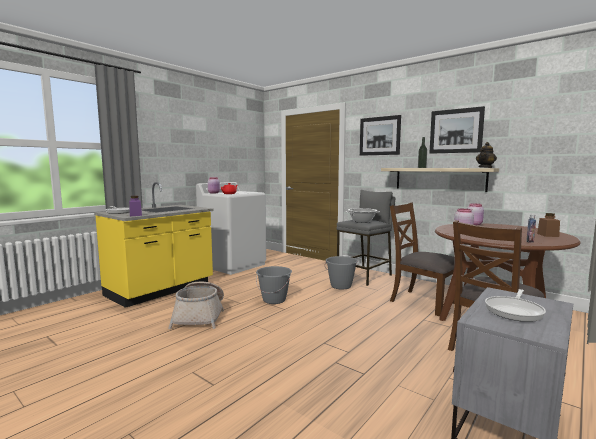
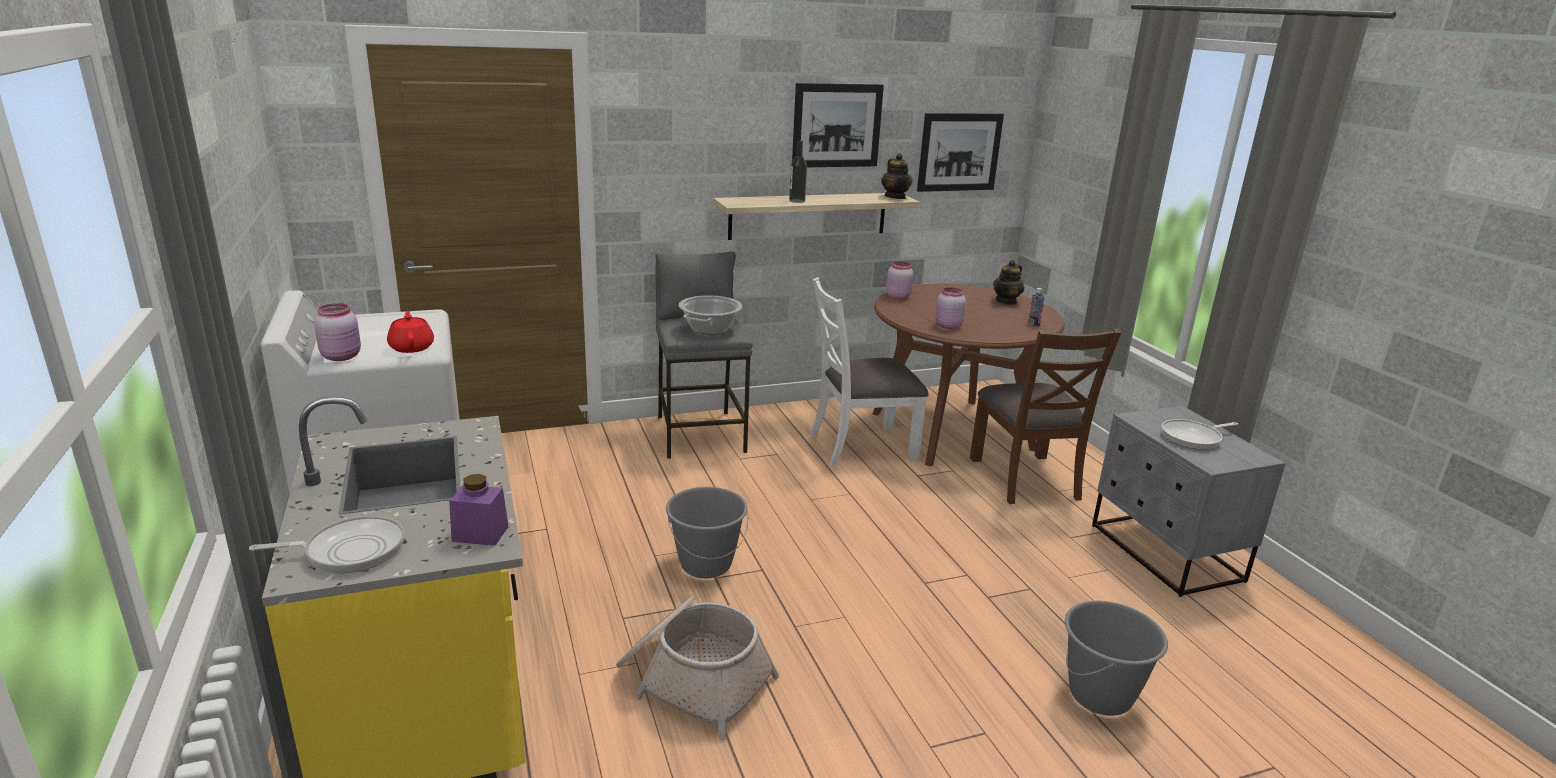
camera: 60 degrees left, 15 degrees up
grey bucket [325,256,358,289] -> grey bucket moved to [1065,601,1168,716]
picture [360,115,401,156] -> picture moved to [917,113,1004,192]
brown chair [390,202,455,317] -> white chair [810,277,929,467]
frying pan [485,289,546,322] -> frying pan turned 90 degrees clockwise [1162,419,1238,450]
brown jar [537,213,560,237] -> teapot [993,260,1024,305]

